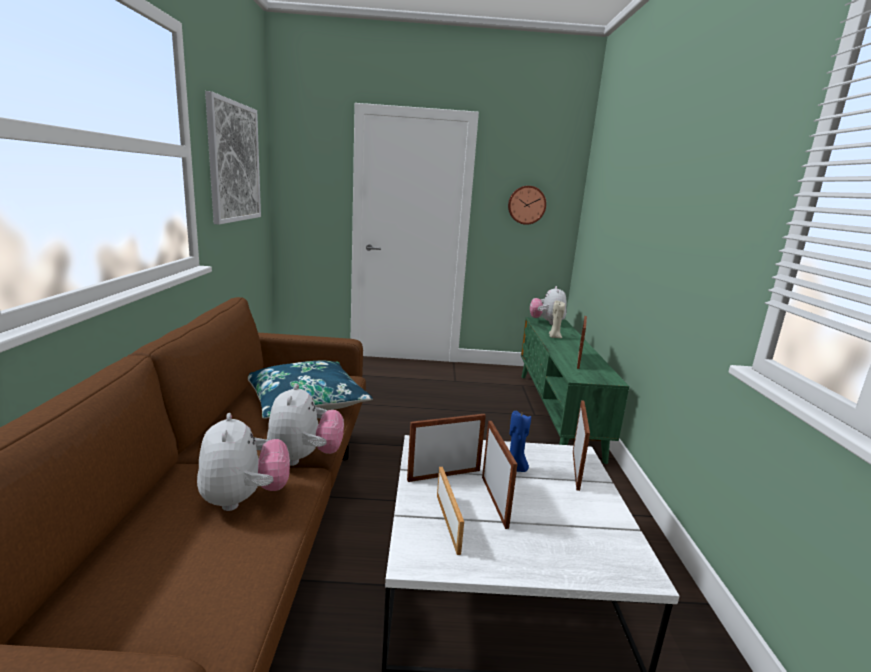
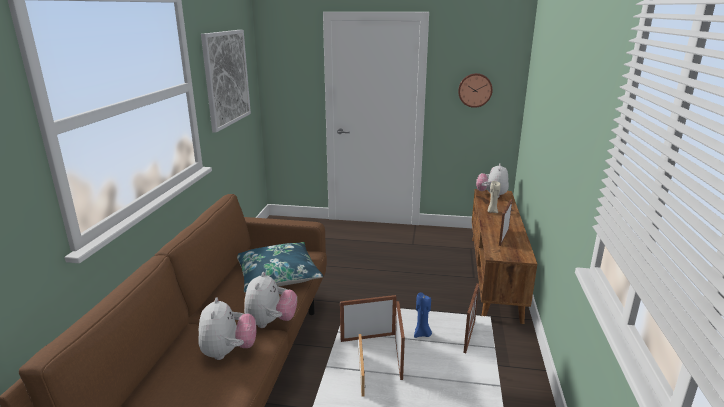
camera: 10 degrees right, 5 degrees up
green tv stand [521,317,629,464] -> brown tv stand [472,189,537,324]

